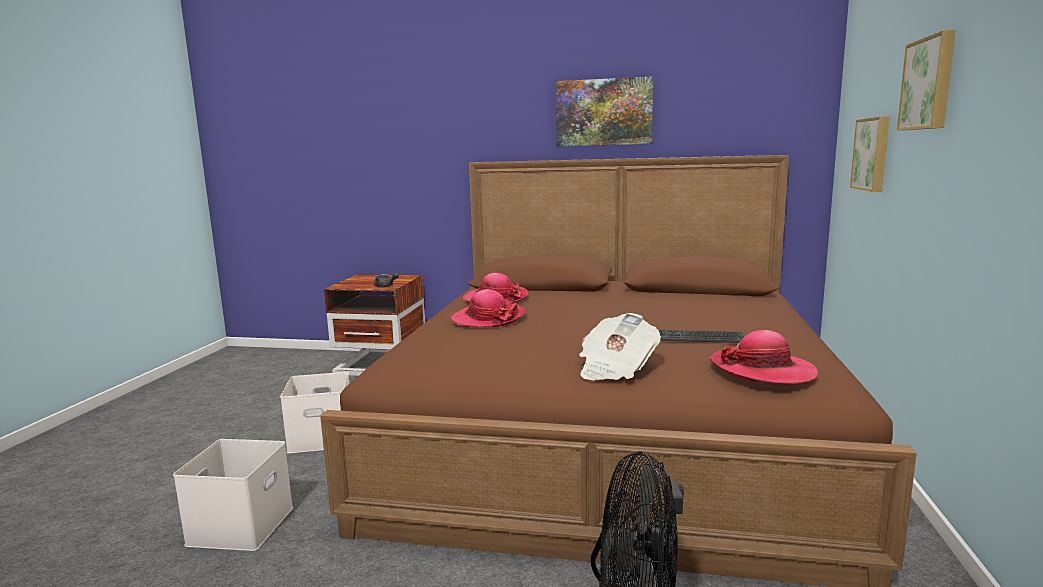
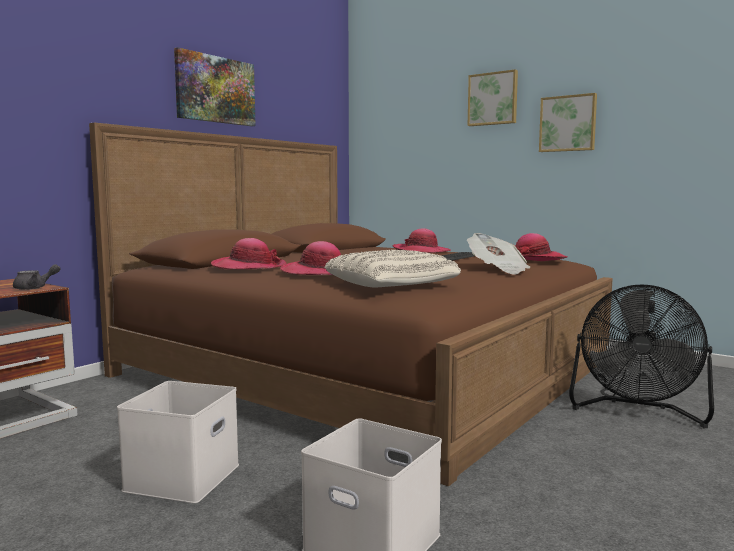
camera: 65 degrees left, 5 degrees down
picture [850,116,890,192] -> picture moved to [539,93,597,152]
none -> beige pillow [324,249,461,287]
none -> hat [393,228,451,253]

